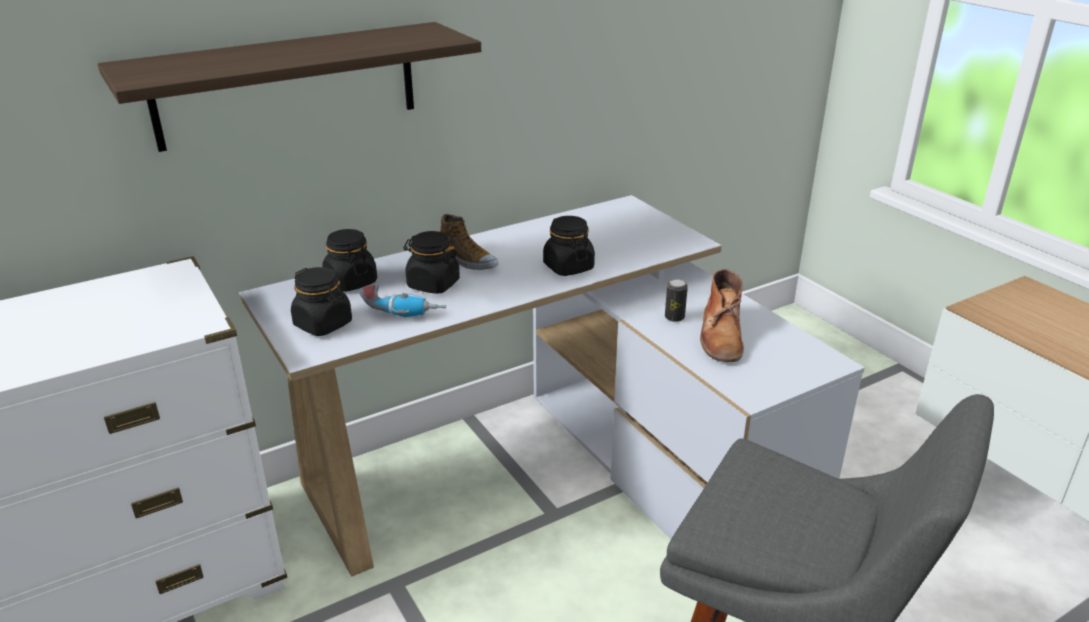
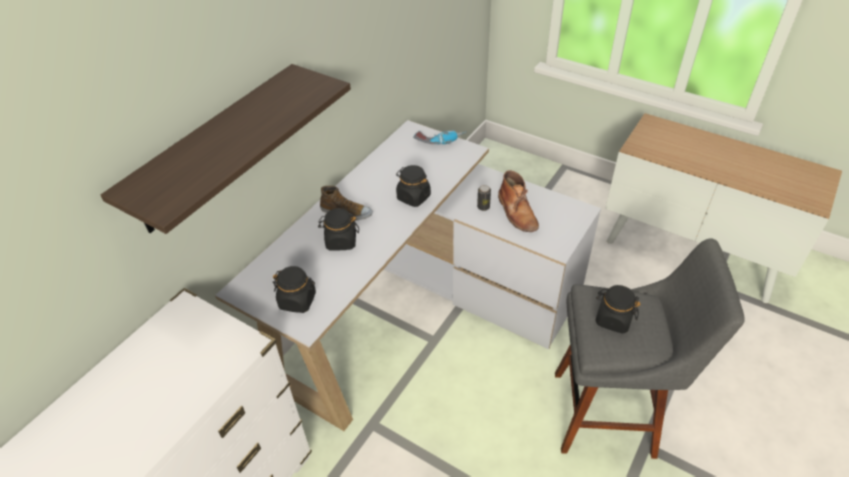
camera: 25 degrees left, 15 degrees up
black jar [322,229,377,292] -> black jar moved to [595,285,640,334]
power drill [358,285,446,317] -> power drill moved to [413,131,467,144]

